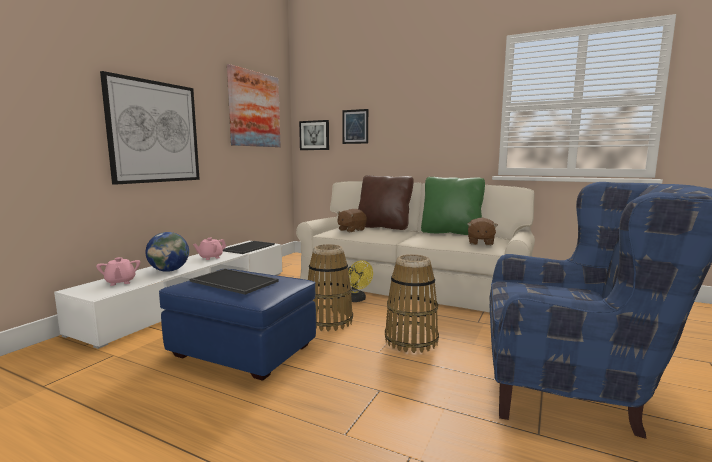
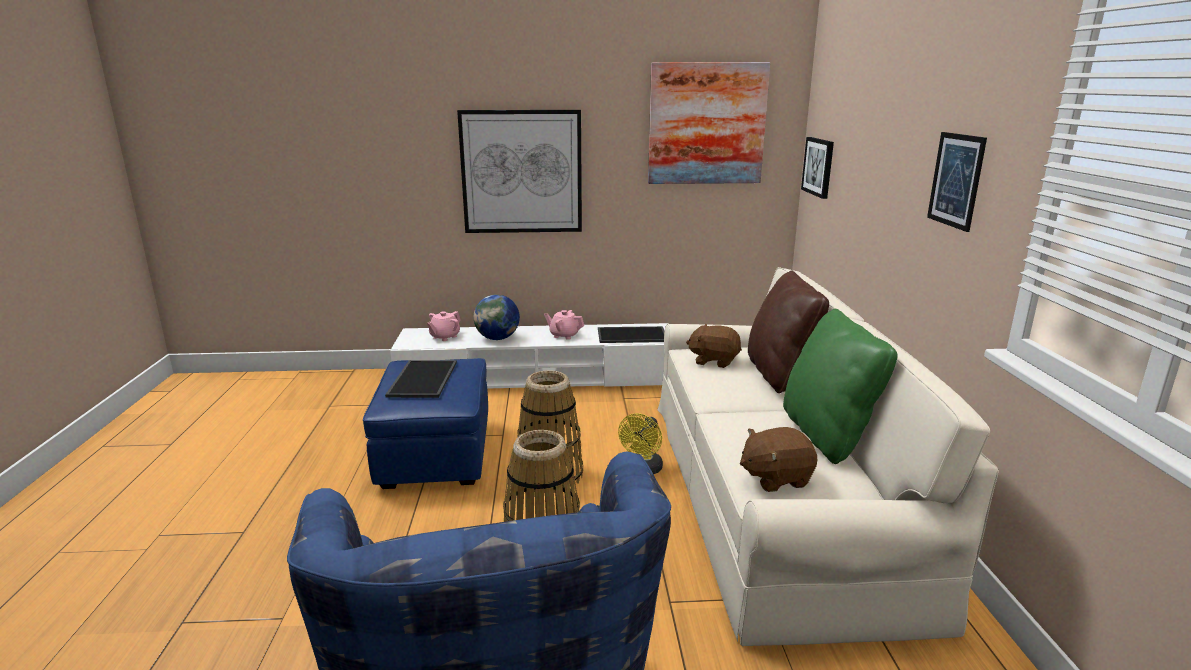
camera: 60 degrees right, 10 degrees up
picture [342,109,368,144] -> picture moved to [927,132,987,232]

